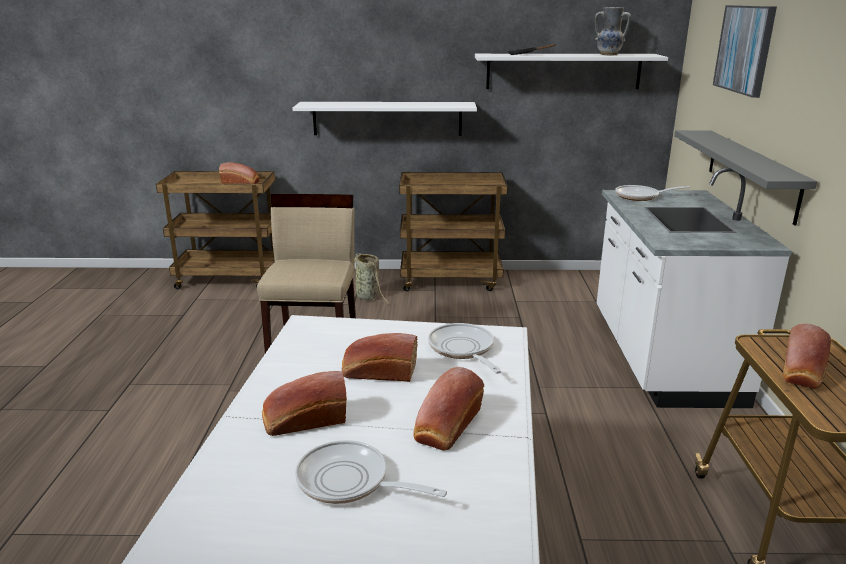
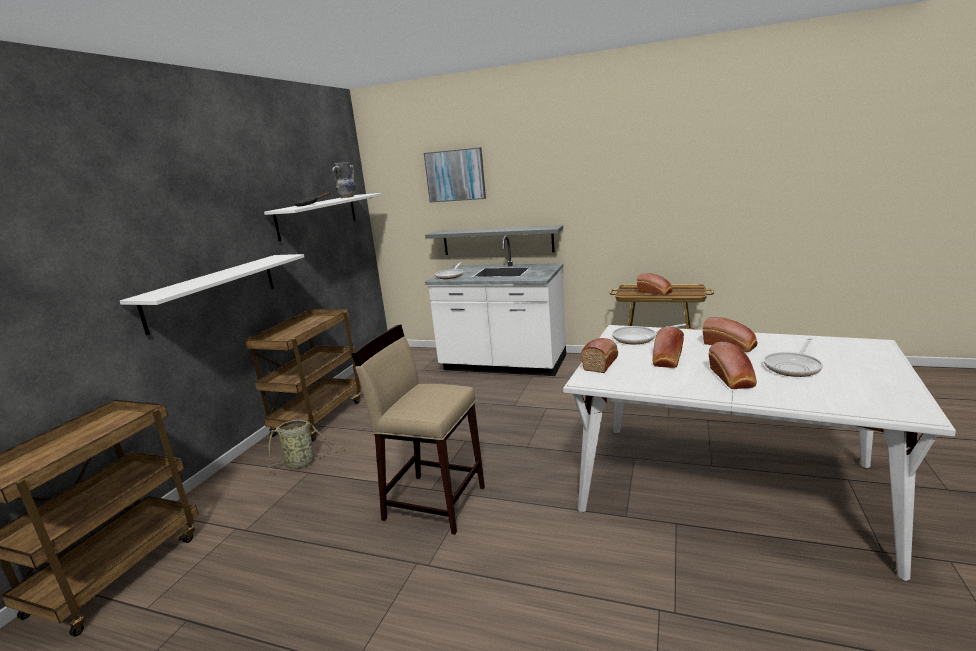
camera: 70 degrees left, 5 degrees down
bread [219,162,260,184] -> bread moved to [581,338,618,373]

